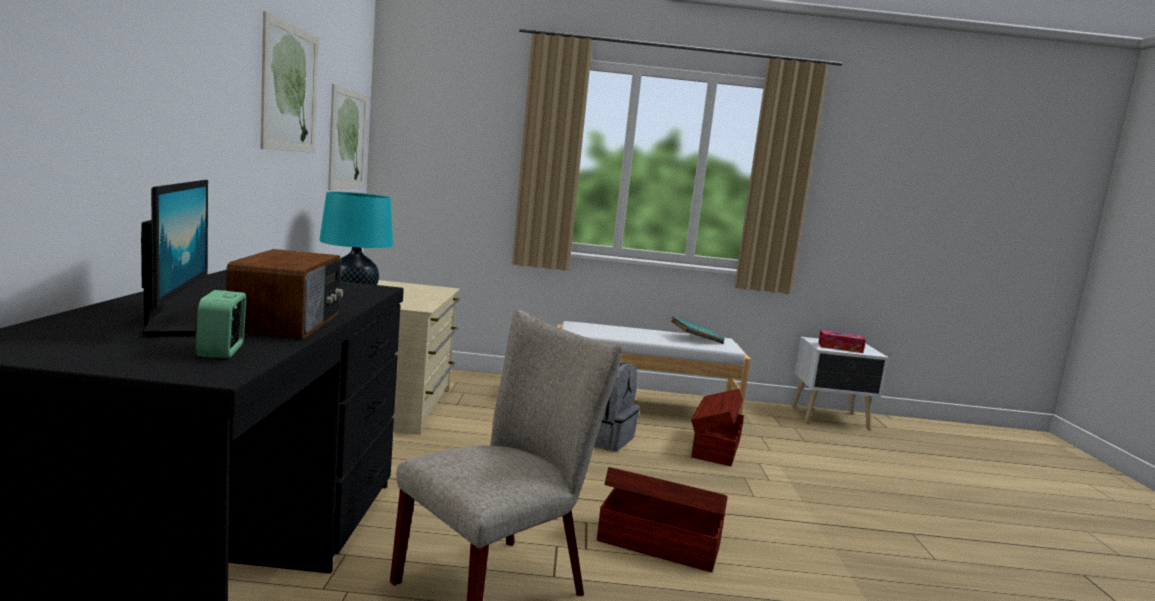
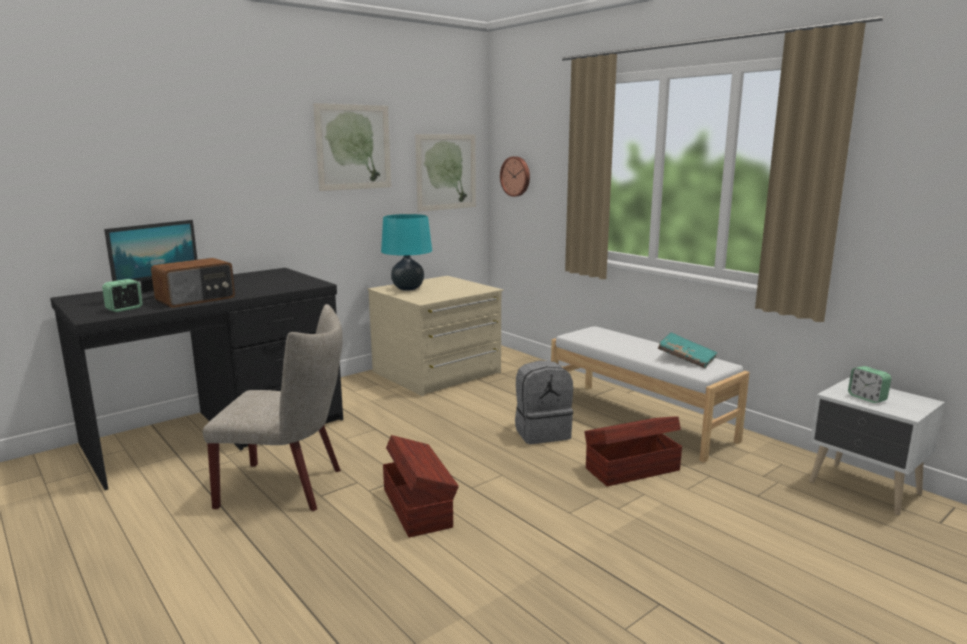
camera: 50 degrees right, 5 degrees up
tissue box [818,330,866,353] -> alarm clock [848,366,891,403]
none -> wall clock [500,156,530,197]

